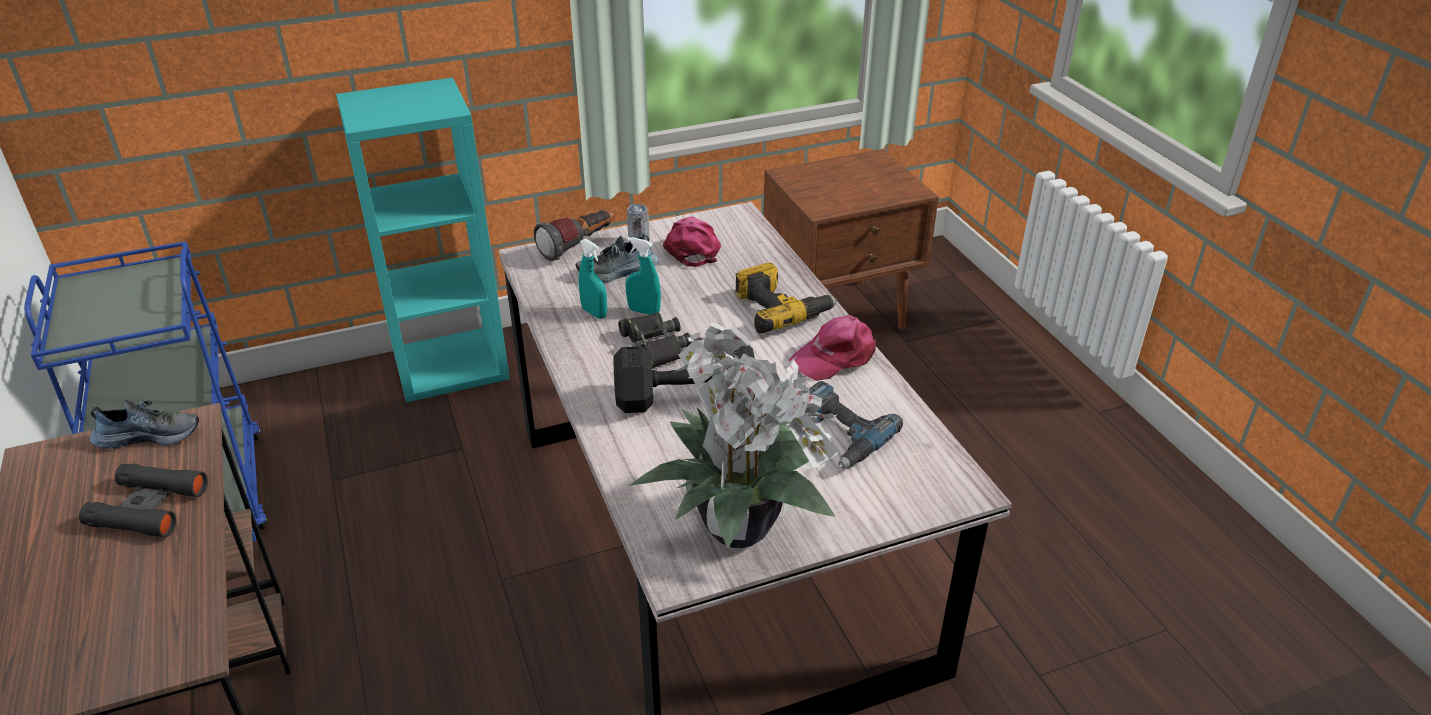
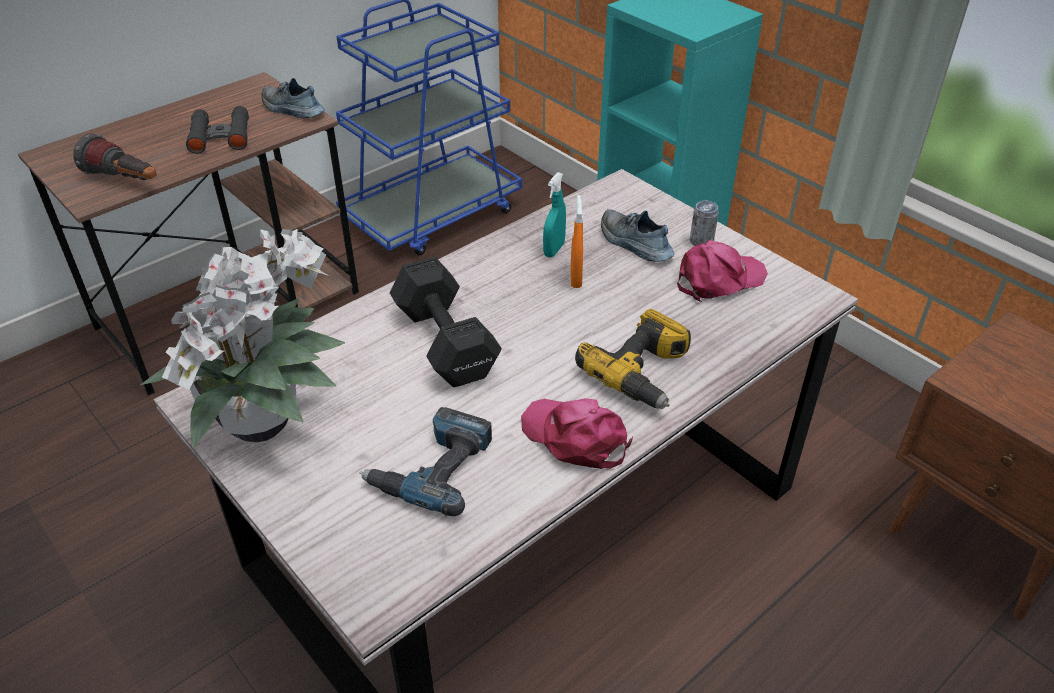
camera: 70 degrees right, 5 degrees up
shoe [90,400,199,449] -> shoe turned 150 degrees clockwise [261,78,325,119]
flashlight [534,210,614,261] -> flashlight moved to [73,134,157,180]
black binoculars [618,312,692,369] -> none
turquoise spray bottle [625,237,661,315] -> orange spray bottle [571,195,583,288]

